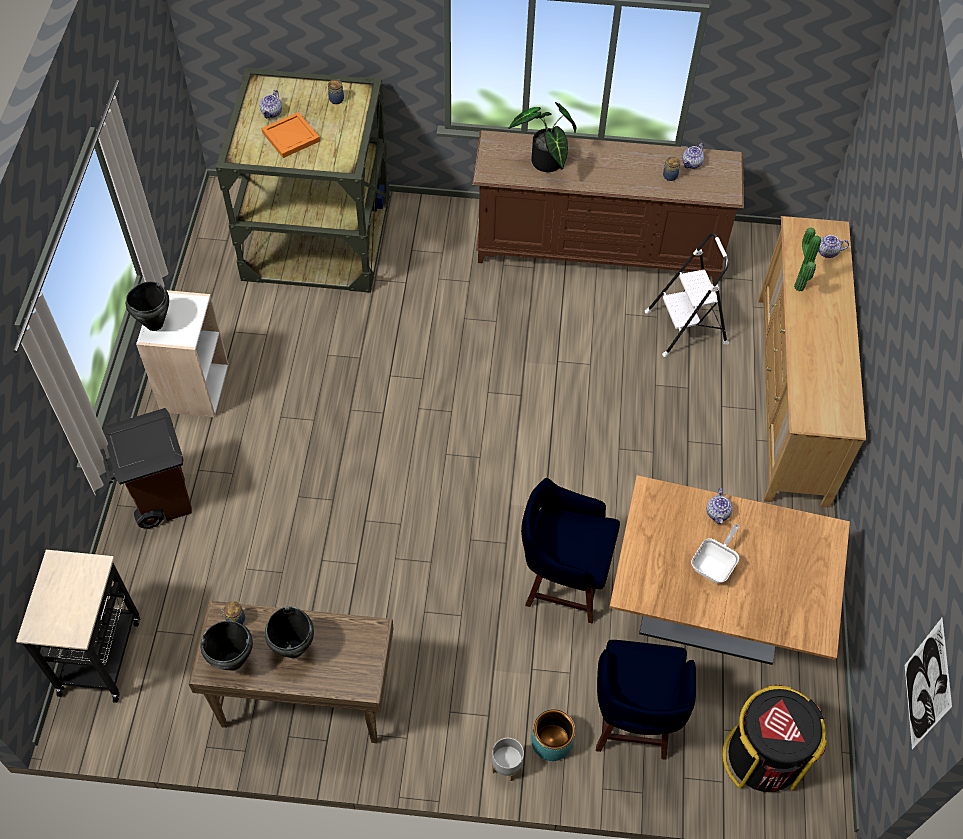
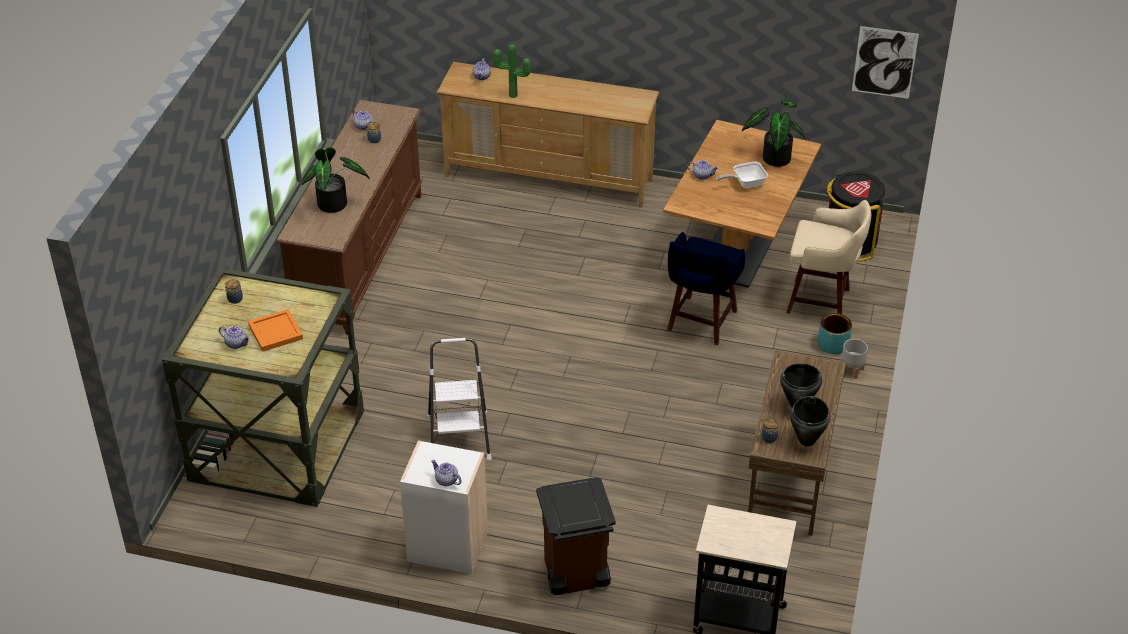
camera: 80 degrees left, 15 degrees down
black cooking pot [126,282,169,331] -> teapot [431,460,462,486]
blue stool [596,640,696,760] -> beige stool [786,200,871,314]
white step ladder [645,233,729,357] -> white step ladder moved to [427,338,492,460]
frying pan [691,524,740,583] -> frying pan turned 60 degrees counterclockwise [716,162,768,189]
none -> potted plant [742,100,806,167]

